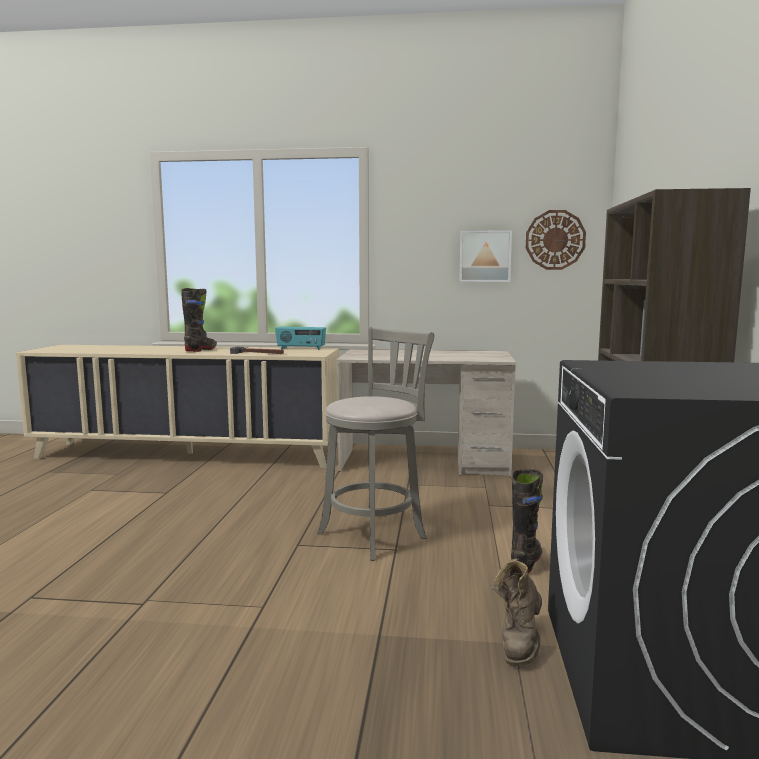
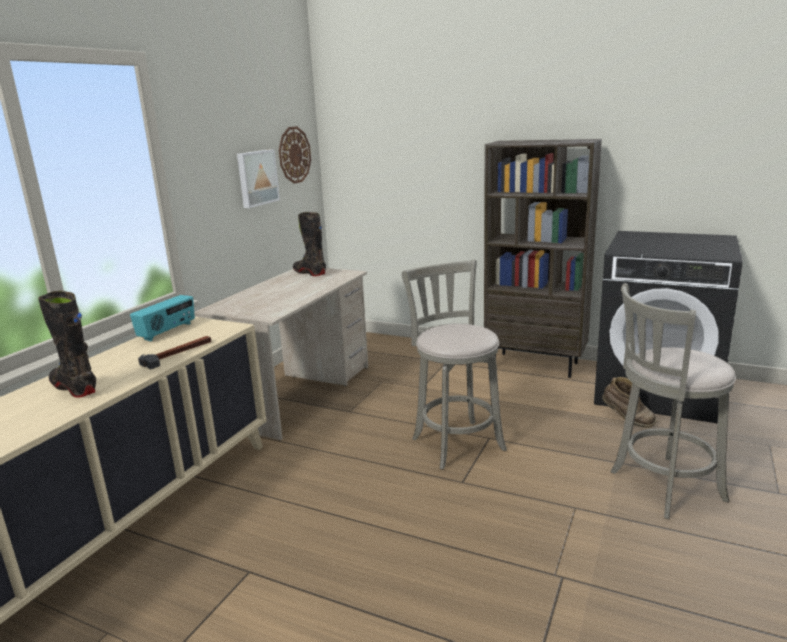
camera: 70 degrees left, 10 degrees up
black boot [511,469,543,573] -> black boot moved to [293,212,326,276]
none -> grey stool [610,283,736,519]

